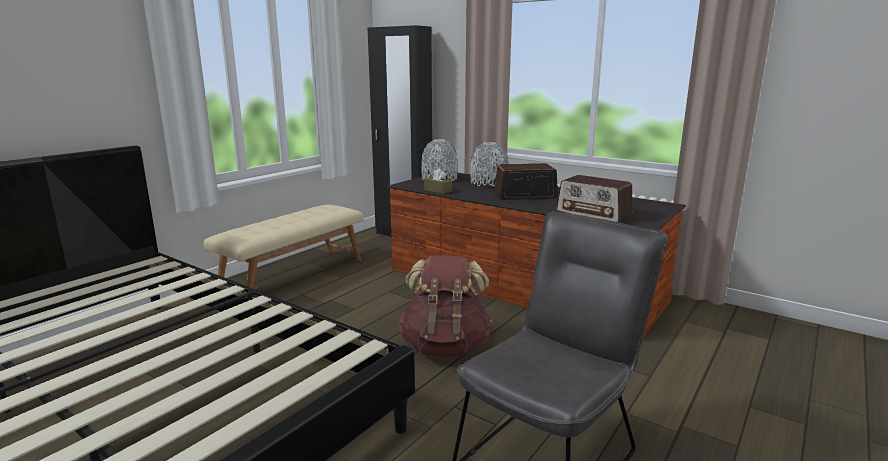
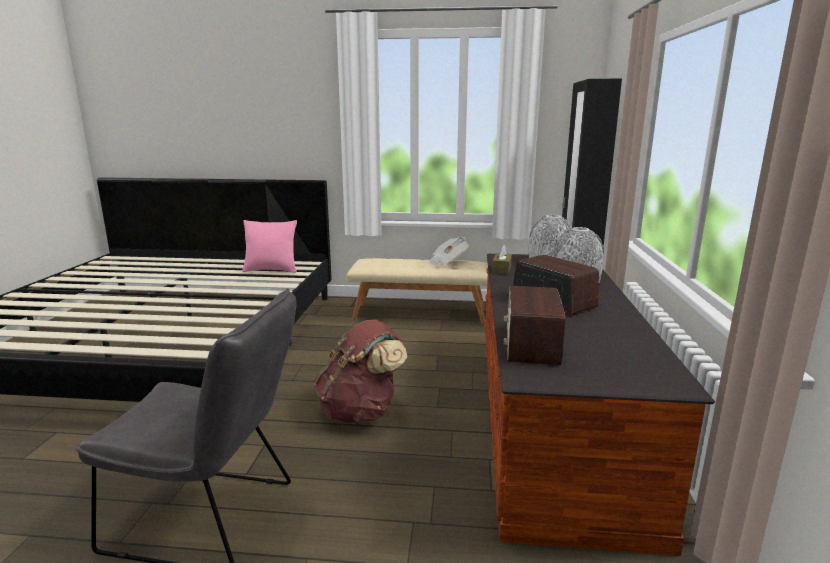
camera: 60 degrees right, 0 degrees up
none -> pink pillow [242,220,297,273]
none -> newspaper [428,237,469,265]

